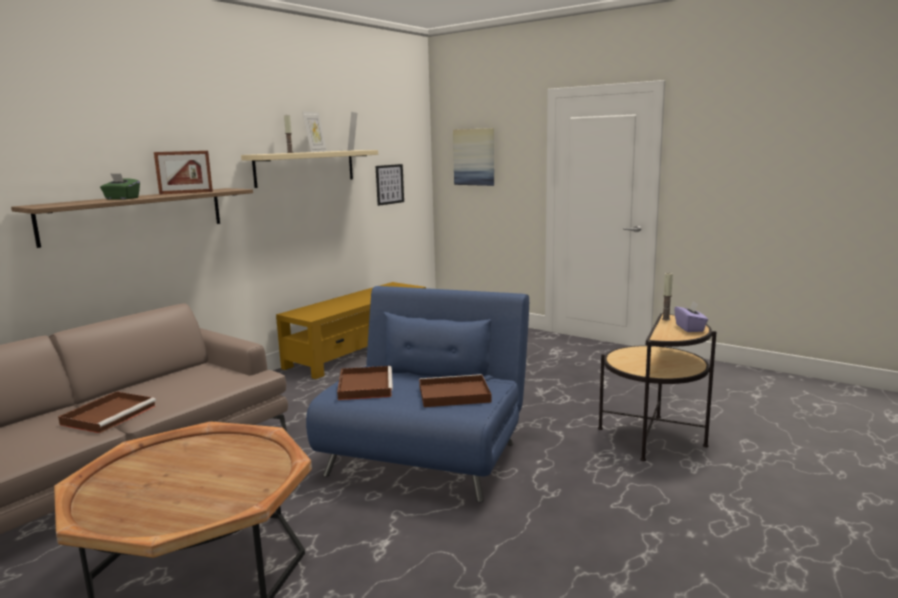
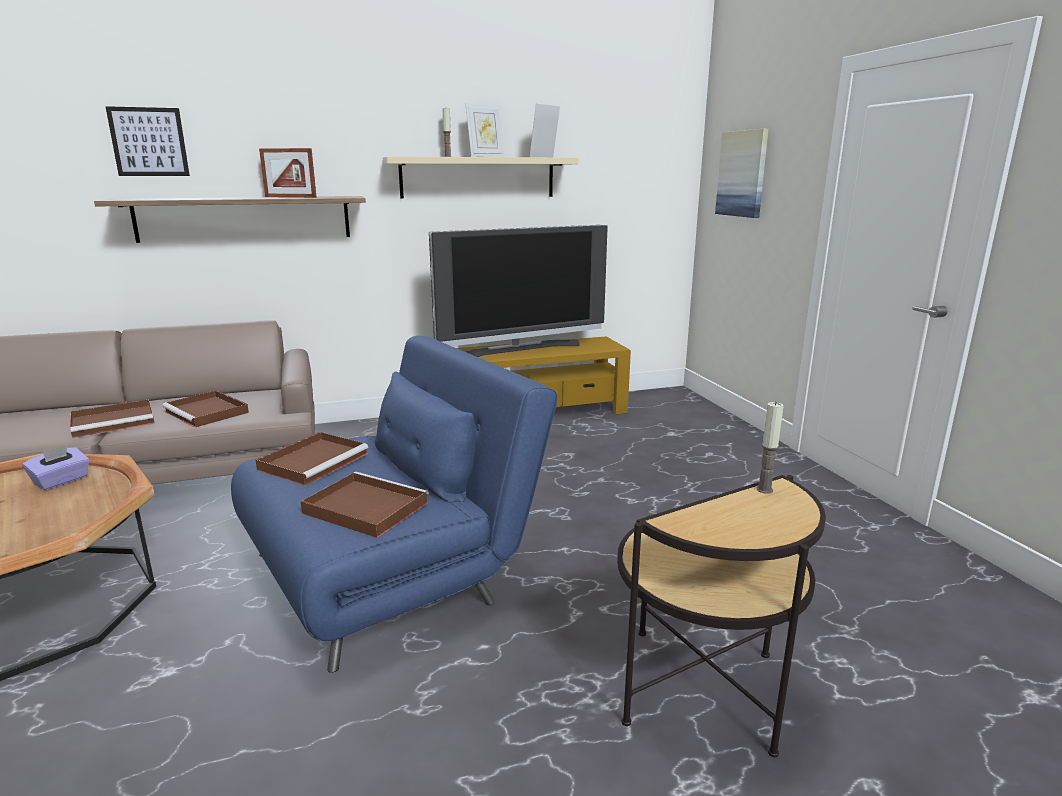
camera: 35 degrees right, 5 degrees up
green tissue box [100,173,140,200] -> none
picture [376,164,404,206] -> picture moved to [105,106,190,176]
purple tissue box [674,301,708,332] -> purple tissue box moved to [22,445,89,490]
none -> brown tray [162,390,249,428]
none -> television [429,225,608,357]

